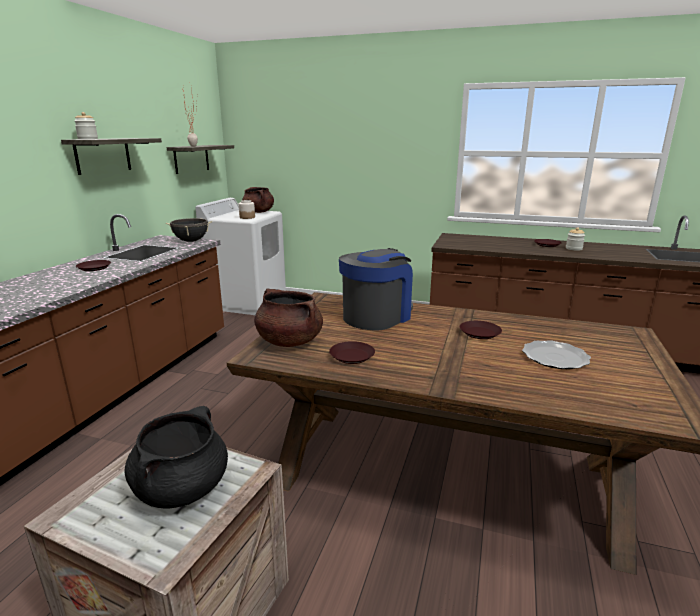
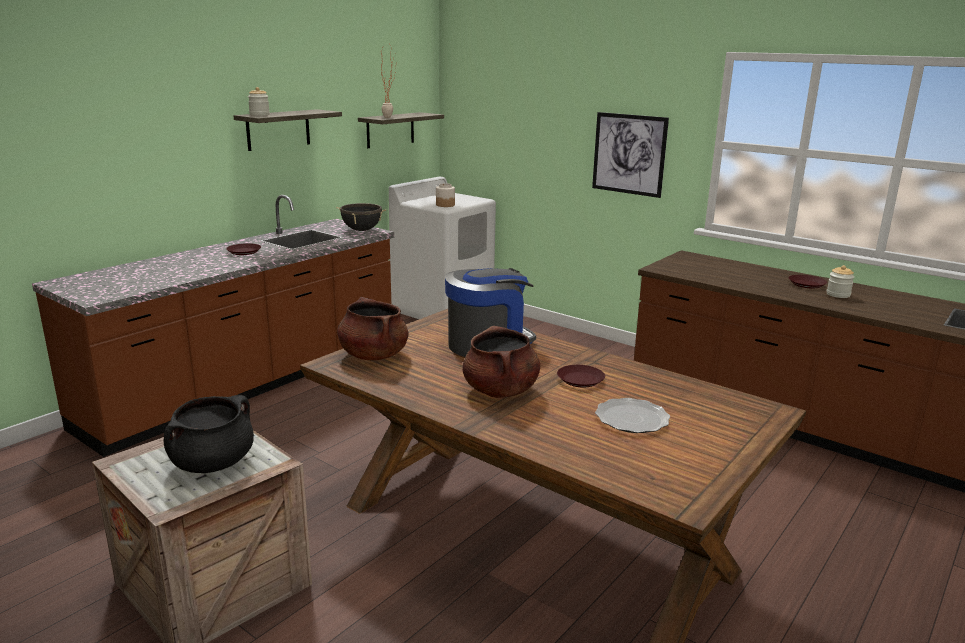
camera: 20 degrees right, 0 degrees up
brown cooking pot [242,187,274,213] -> brown cooking pot moved to [462,326,540,398]
brown plate [329,341,375,364] -> none
none -> picture [592,112,669,198]

